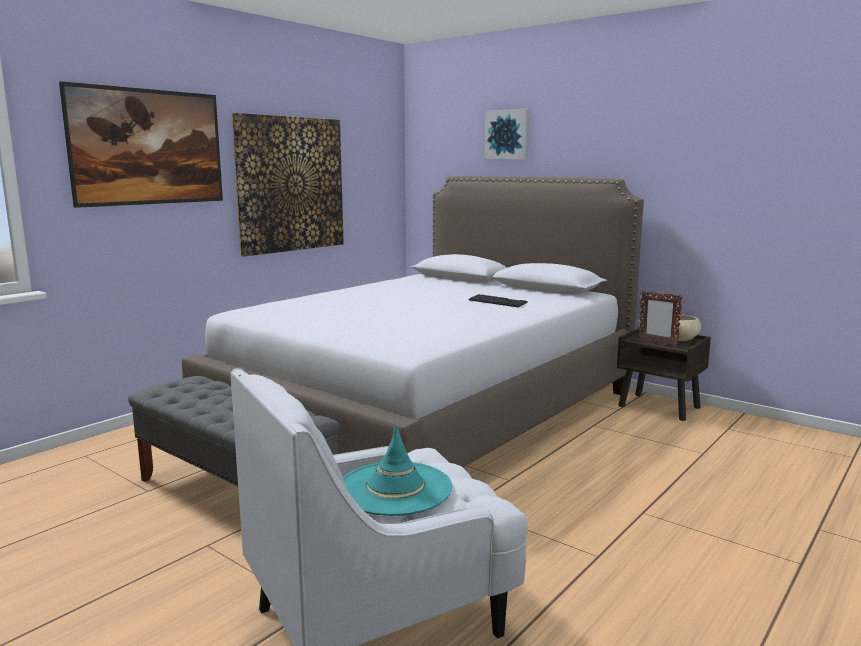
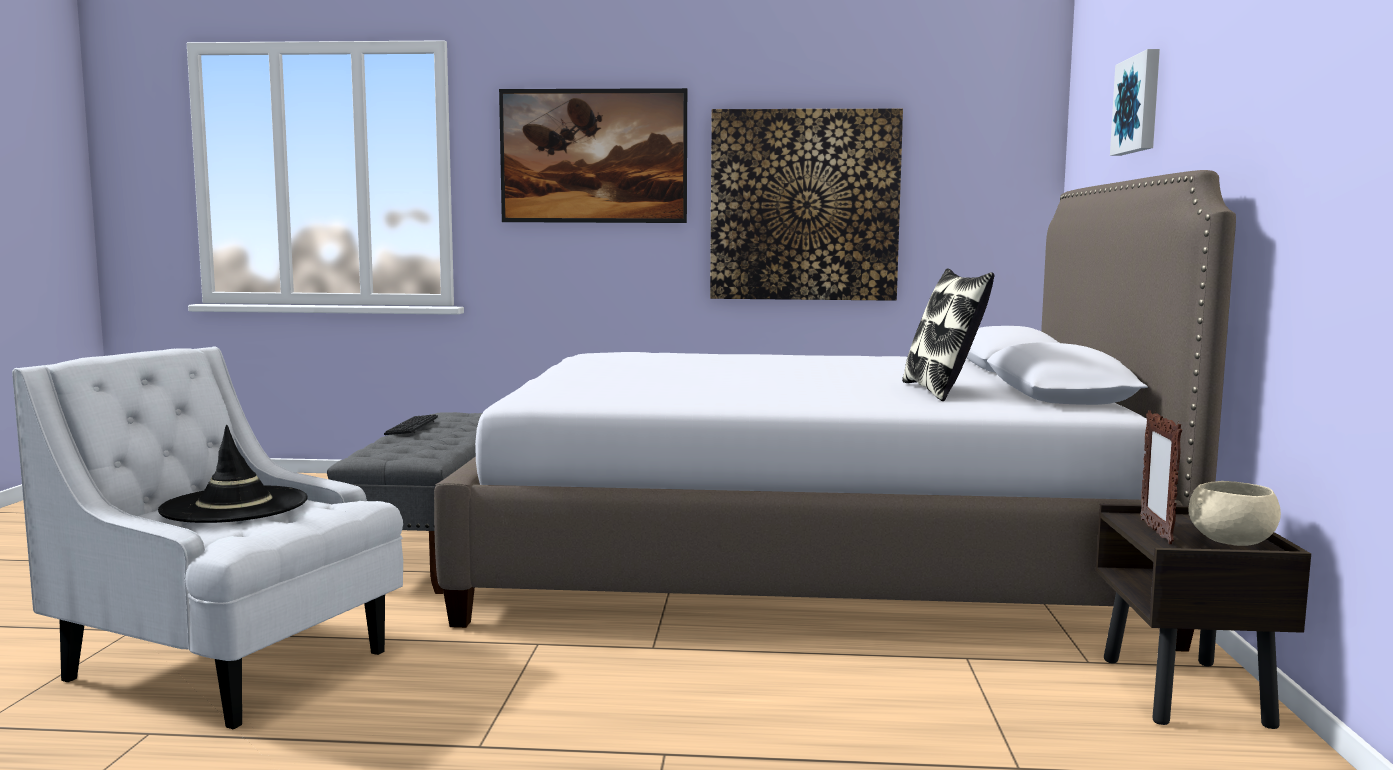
camera: 55 degrees right, 5 degrees down
turquoise hat [343,424,452,516] -> black hat [158,425,308,523]
keyboard [469,294,528,307] -> keyboard moved to [384,414,438,435]
none -> pillow [902,268,995,401]

